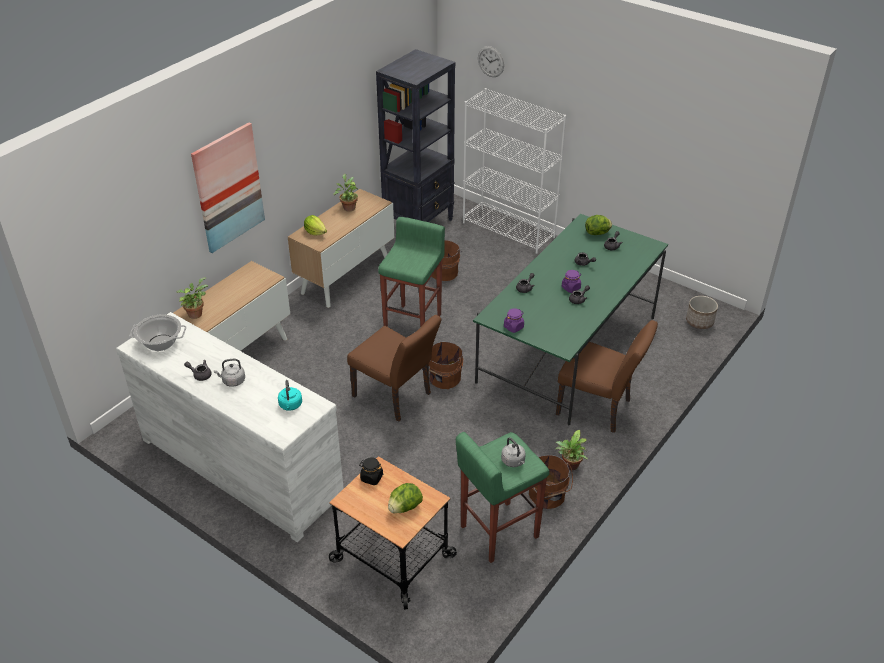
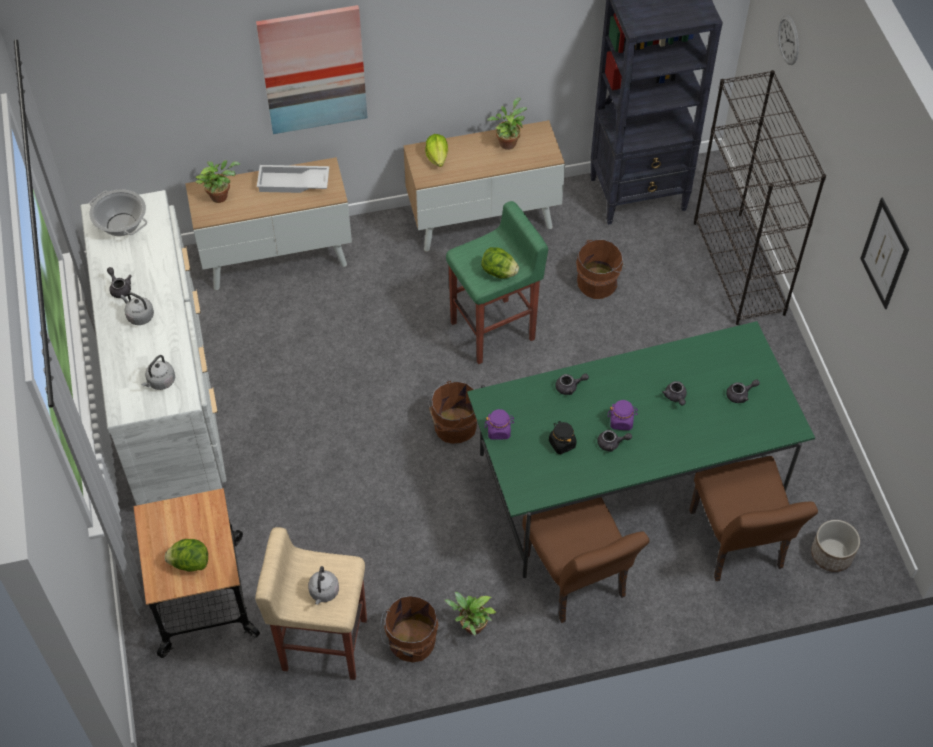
camera: 40 degrees right, 15 degrees up
turquoise kettle [278,380,302,411] -> grey kettle [141,355,175,390]
brown chair [347,315,441,422] -> brown chair moved to [689,456,818,581]
black jar [359,457,383,485] -> black jar moved to [549,421,577,454]
green stool [456,432,550,563] -> beige stool [255,527,367,680]
white bookcase [463,88,567,254] -> black bookcase [694,70,826,325]
lettuce [585,215,612,235] -> lettuce moved to [481,247,519,279]
none -> white tray [257,165,329,193]
none -> picture [860,197,909,309]

